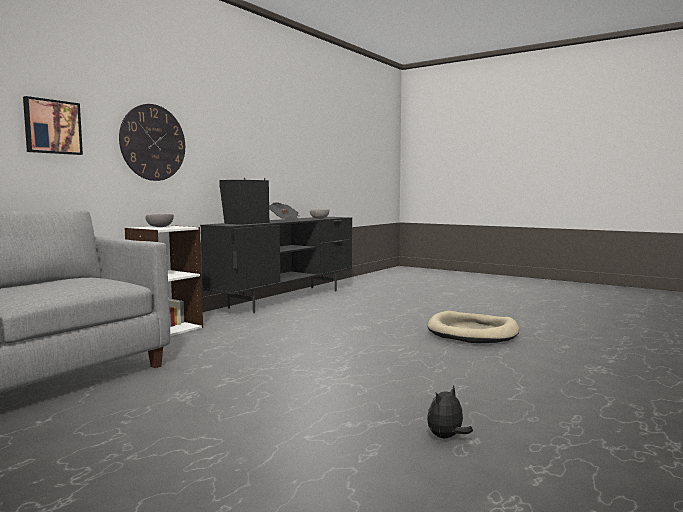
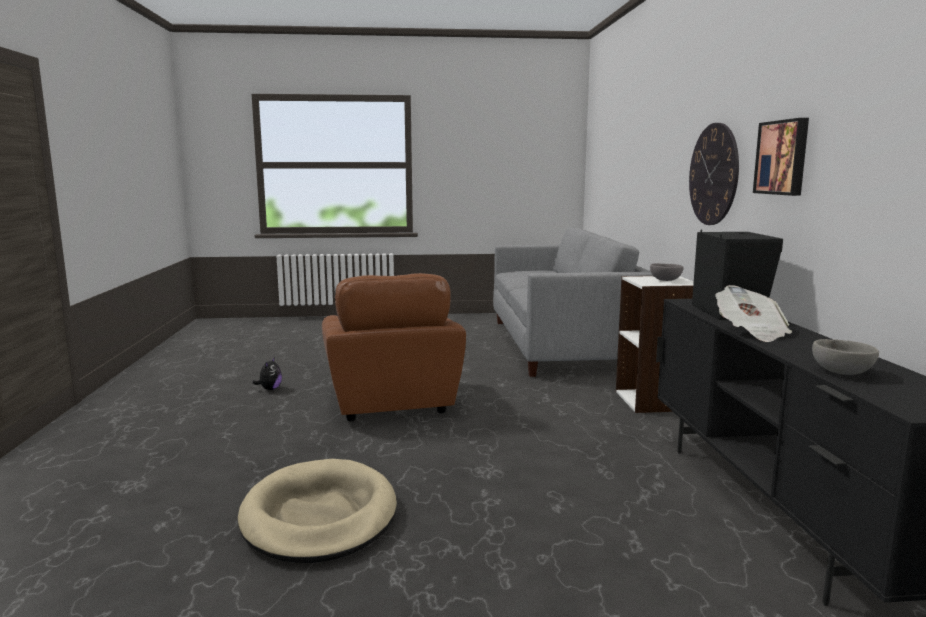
camera: 140 degrees right, 5 degrees up
picture [23,96,83,155] -> picture moved to [753,118,809,196]
none -> brown armchair [322,273,466,421]

